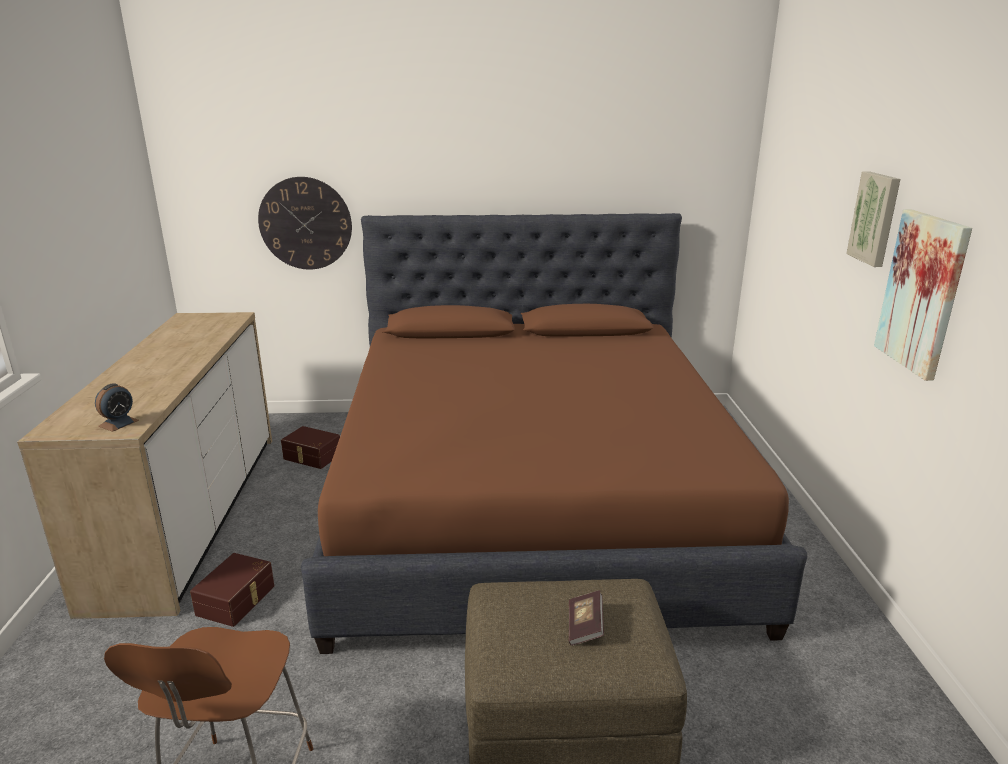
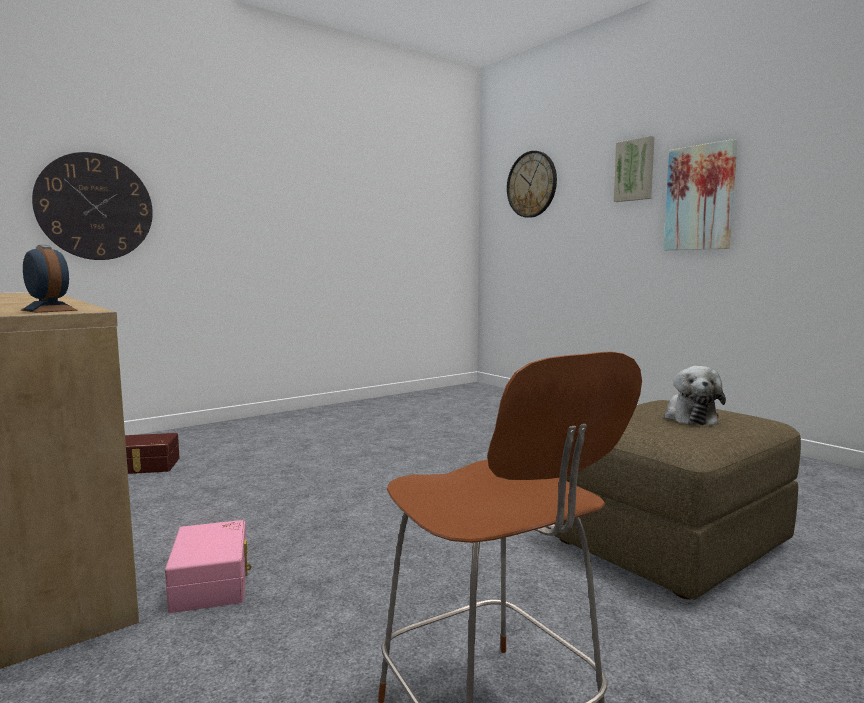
camera: 35 degrees left, 15 degrees down
alarm clock [95,383,139,432] -> alarm clock turned 45 degrees counterclockwise [21,245,78,313]
brown storage box [190,553,274,627] -> pink storage box [165,520,251,613]
brown bed [301,213,807,654] -> none
book [569,590,604,646] -> plush toy [664,366,726,425]
none -> wall clock [507,151,557,218]

